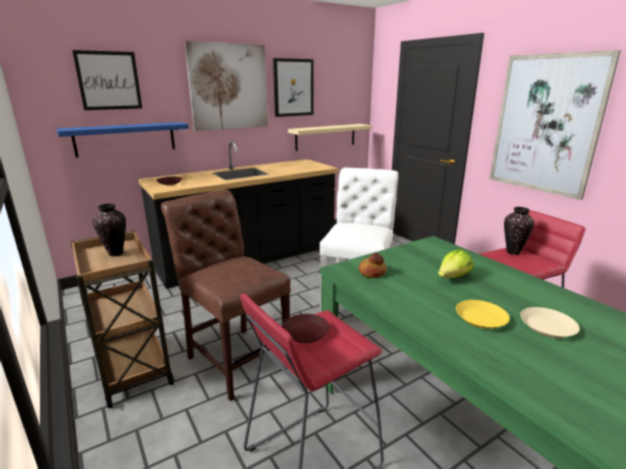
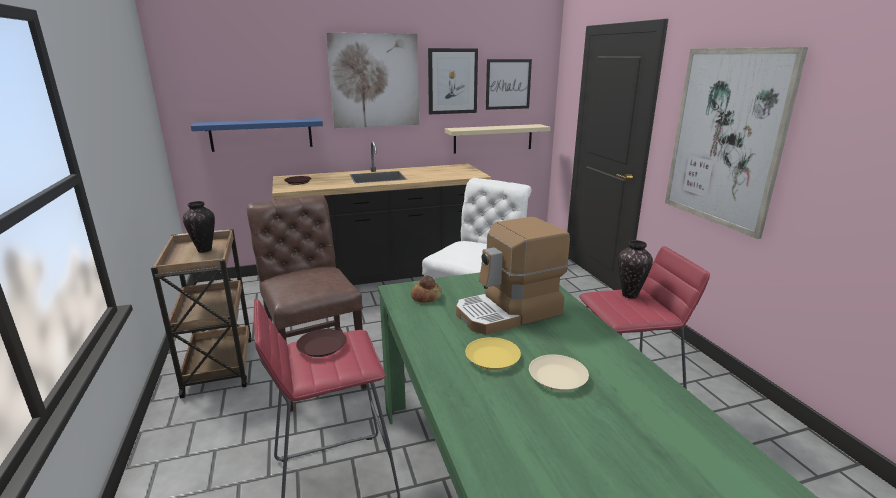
camera: 15 degrees right, 0 degrees up
picture [72,50,142,110] -> picture moved to [486,59,532,110]
lettuce [438,250,474,278] -> coffee machine [456,217,570,335]

